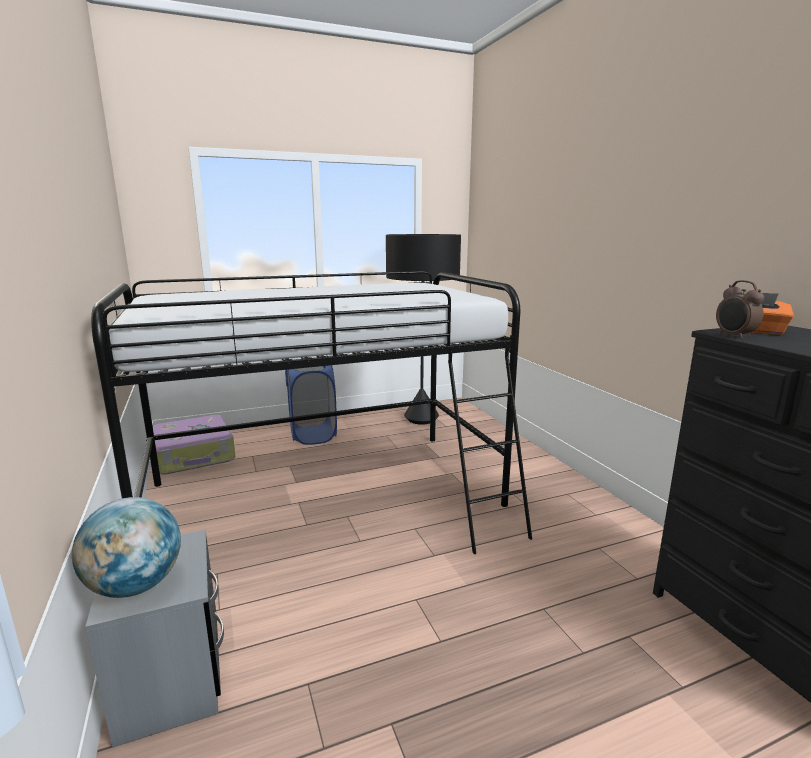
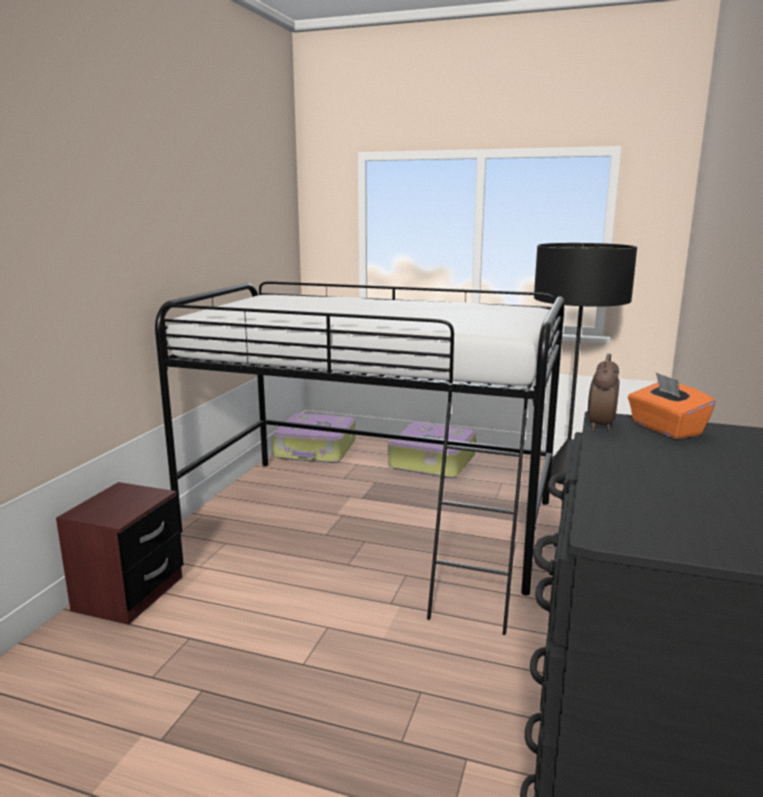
camera: 40 degrees right, 0 degrees up
globe [72,497,181,598] -> none
grey nightstand [85,530,224,747] -> brown nightstand [56,482,184,625]
blue laundry basket [285,365,337,445] -> suitcase [388,422,476,478]

